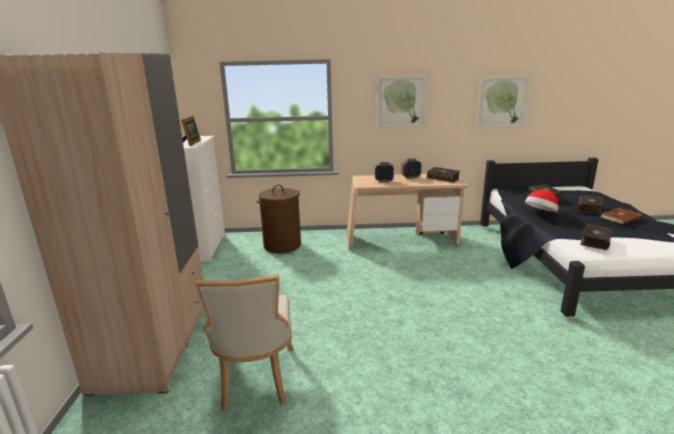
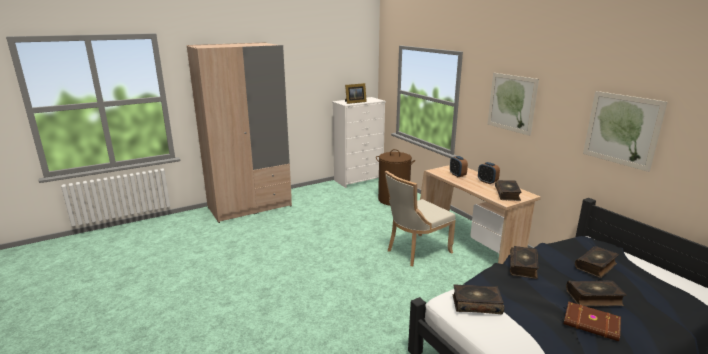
camera: 60 degrees right, 0 degrees up
beige chair [195,274,294,411] -> beige chair moved to [385,171,456,266]
hat [525,190,559,212] -> book [510,246,539,279]

